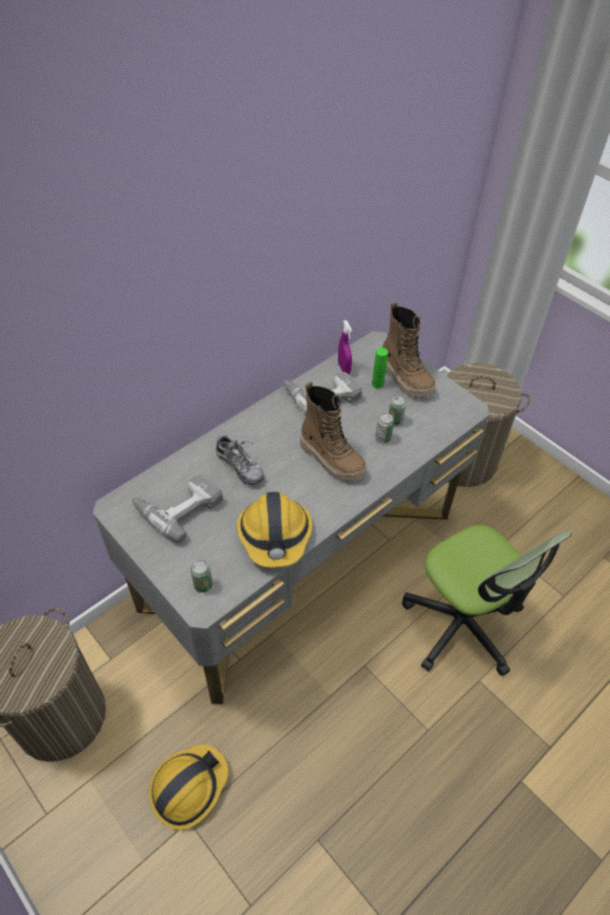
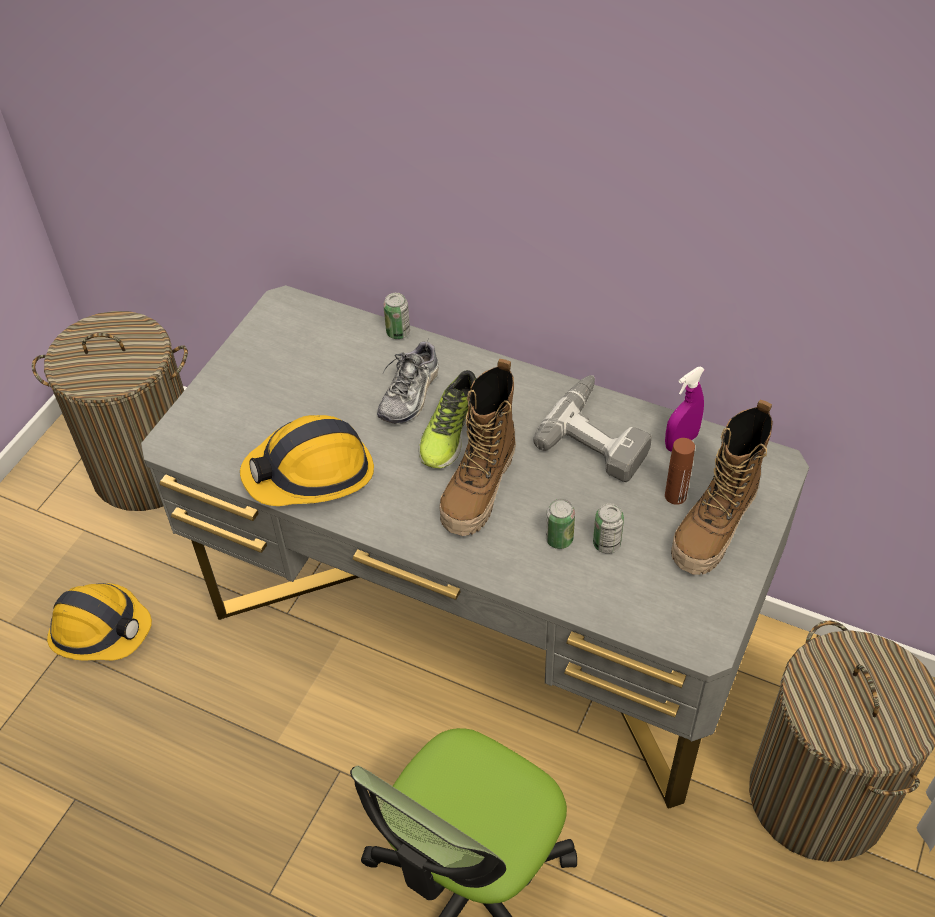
camera: 70 degrees right, 0 degrees up
power drill [132,475,223,543] -> none
can [191,560,212,593] -> can moved to [383,293,410,339]
green bottle [372,348,388,388] -> brown bottle [665,438,695,505]
none -> shoe [419,370,476,468]

